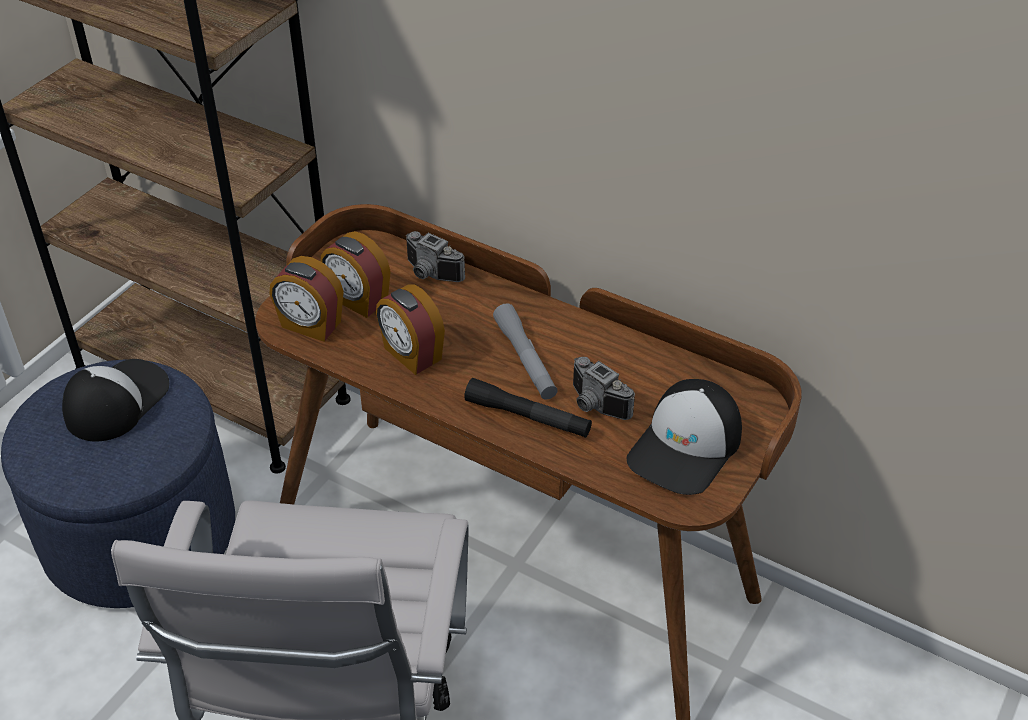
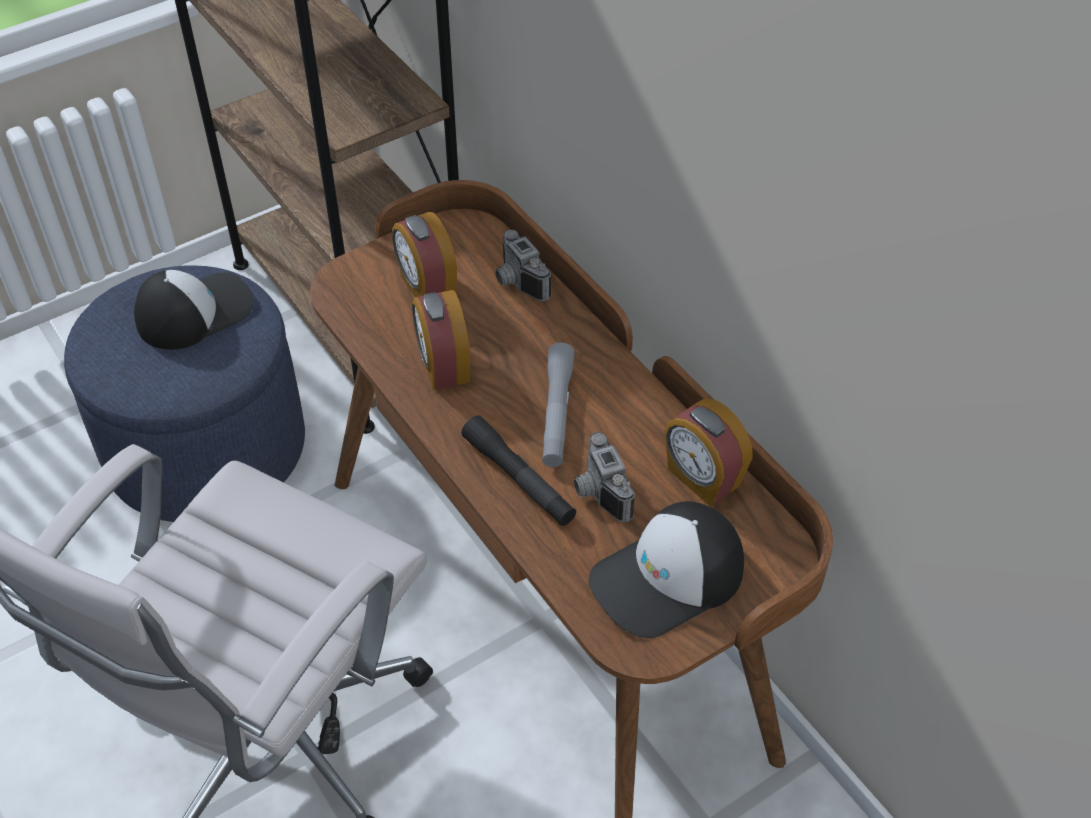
camera: 25 degrees right, 5 degrees up
alarm clock [269,256,344,342] -> alarm clock moved to [664,398,753,507]

